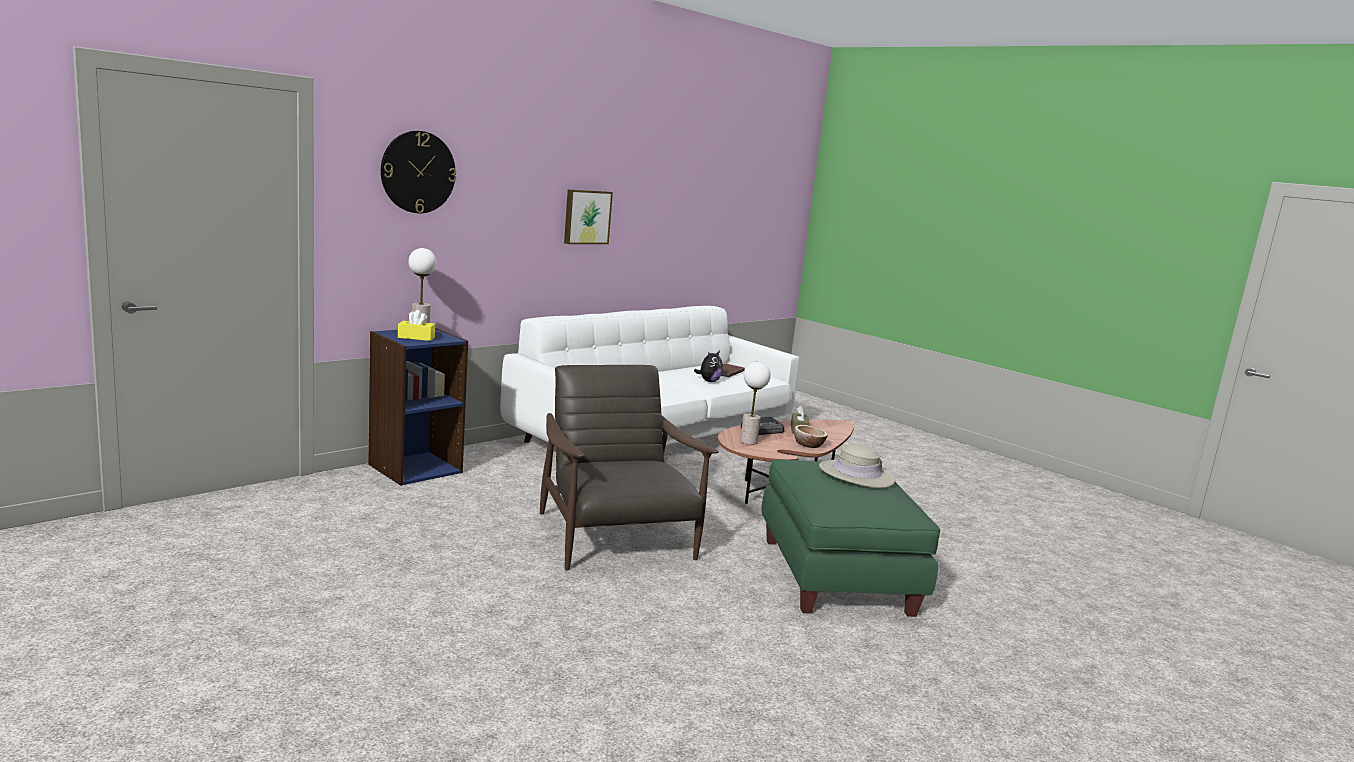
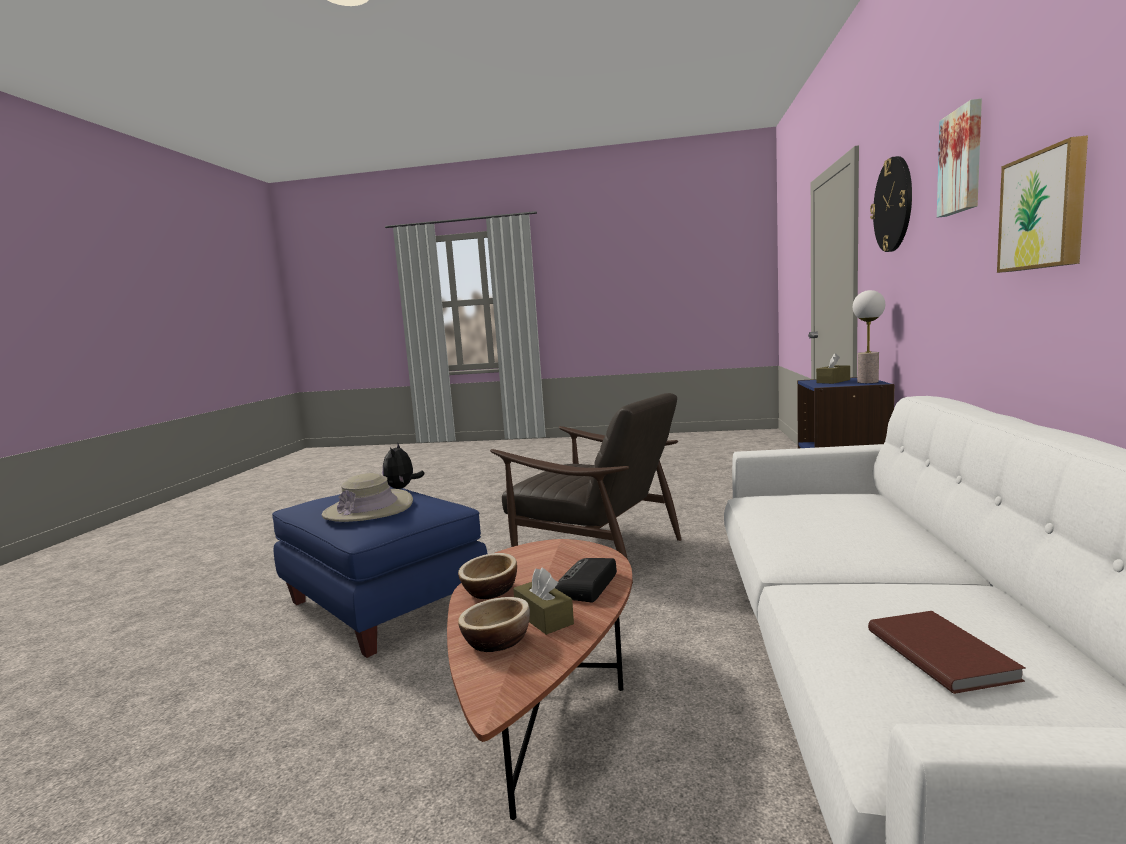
camera: 145 degrees right, 5 degrees down
yellow tissue box [398,310,435,341] -> brown tissue box [816,353,850,384]
plush toy [694,350,723,382] -> plush toy moved to [383,443,425,489]
table lamp [740,362,771,445] -> none
green ottoman [762,459,941,617] -> blue ottoman [272,487,488,658]
none -> bowl [458,597,530,652]
none -> picture [937,98,982,218]

